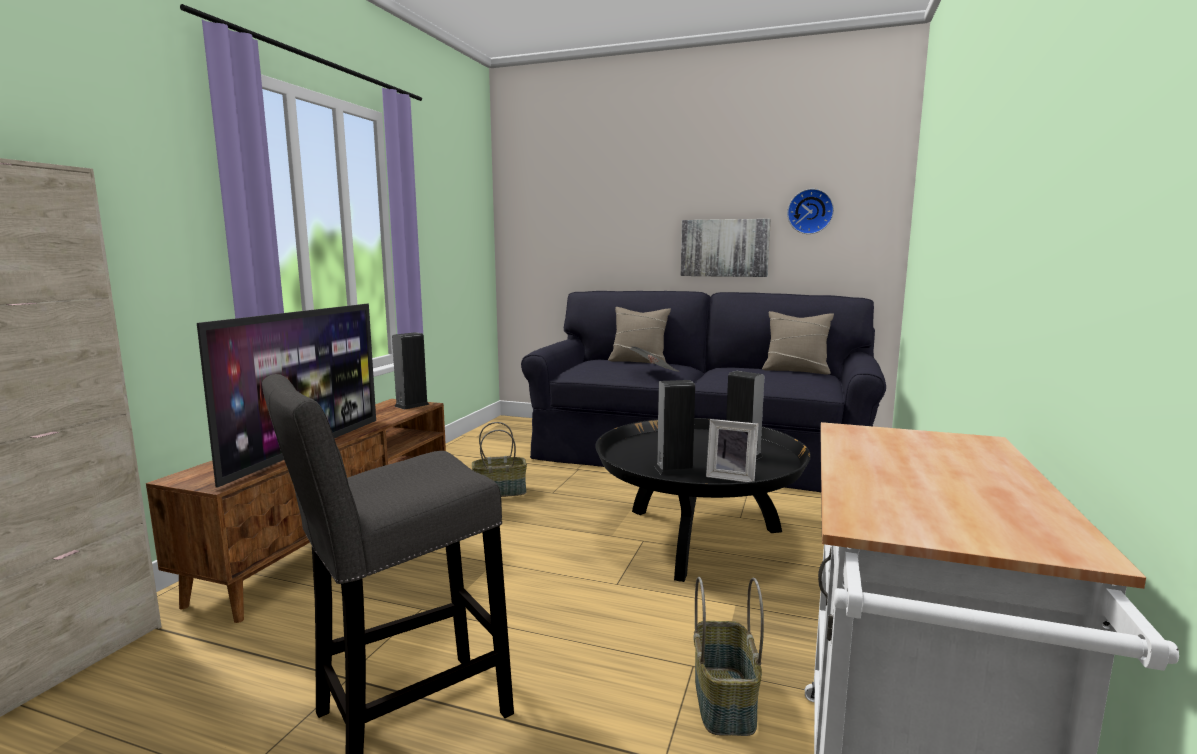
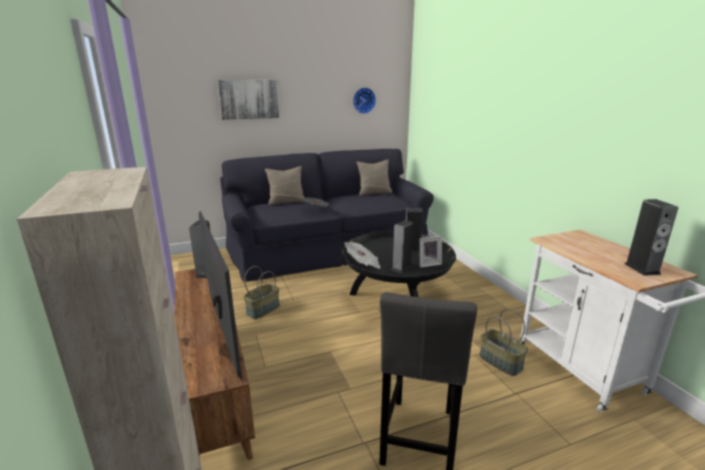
camera: 40 degrees left, 10 degrees up
picture [681,219,771,277] -> picture moved to [217,80,279,120]
none -> newspaper [344,242,380,268]
none -> speaker [624,199,678,276]

